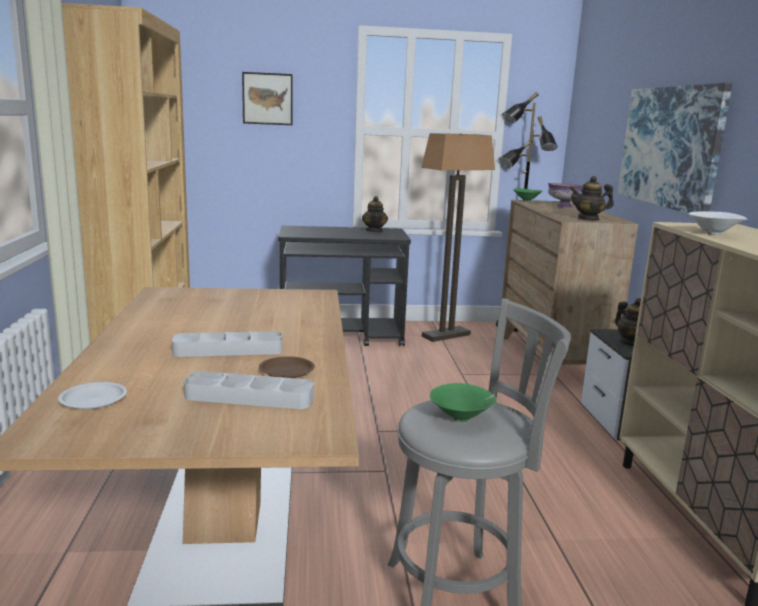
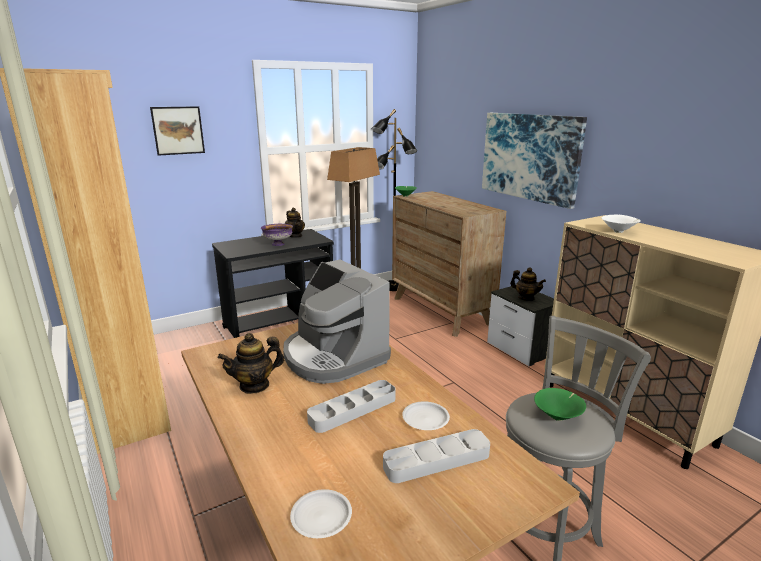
camera: 25 degrees left, 5 degrees up
brown plate [259,356,315,378] -> white plate [402,401,450,430]
purple bowl [548,183,583,208] -> purple bowl moved to [261,224,293,246]
teapot [570,176,614,221] -> teapot moved to [218,333,284,394]
none -> coffee machine [283,260,391,384]

